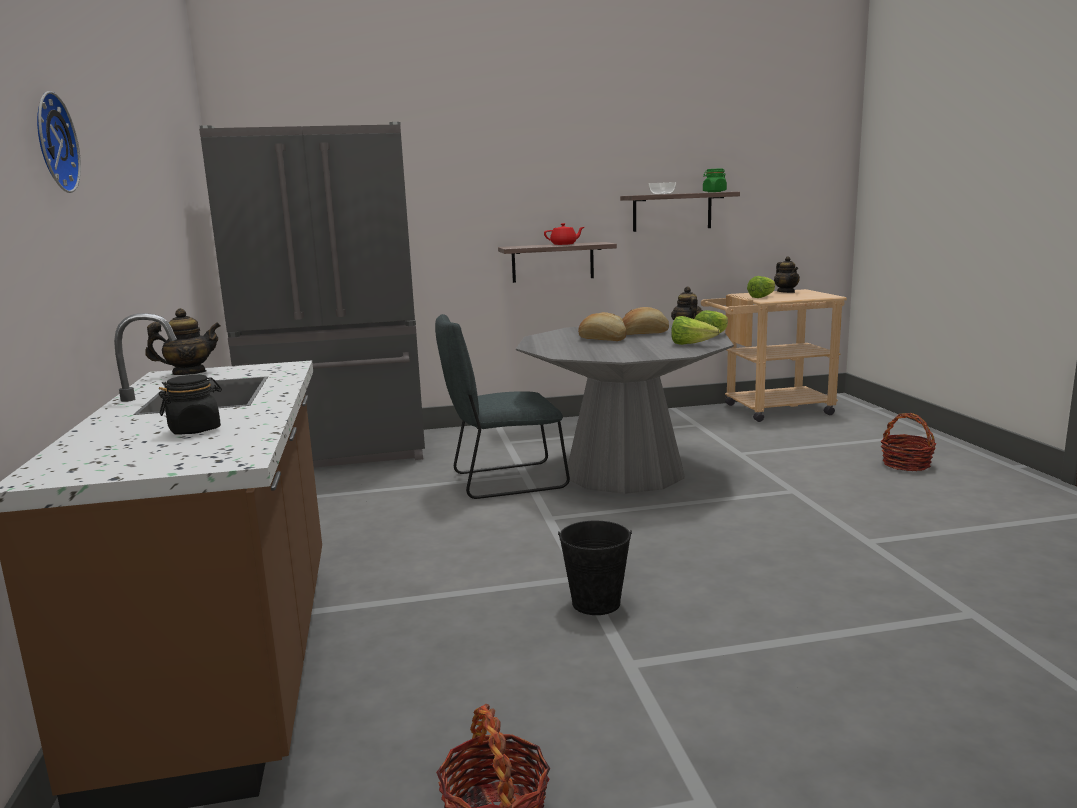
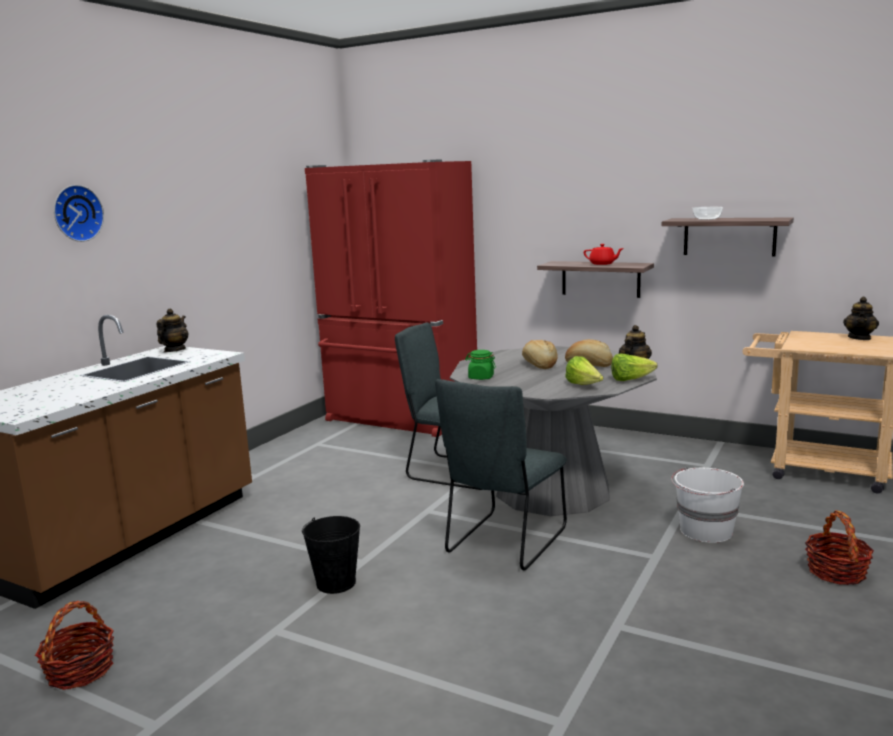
camera: 40 degrees right, 0 degrees up
teapot [145,308,221,375] -> teapot turned 90 degrees counterclockwise [157,309,188,352]
black jar [159,375,222,435] -> none
grey fridge [199,122,425,468] -> red fridge [305,160,477,437]
green jar [703,168,727,192] -> green jar moved to [465,350,496,380]
lettuce [747,276,775,298] -> none
none -> grey chair [435,379,567,571]
none -> white bucket [671,467,744,543]

